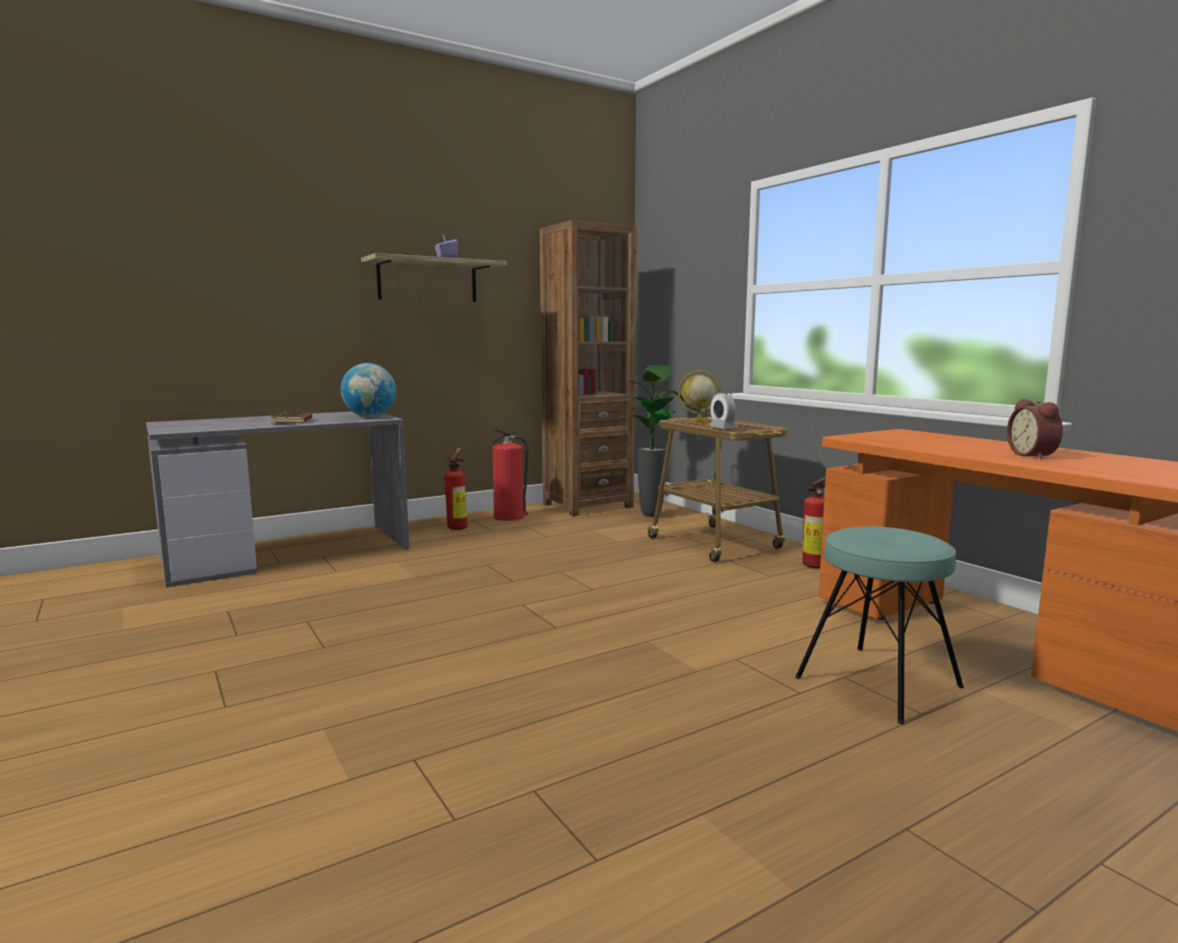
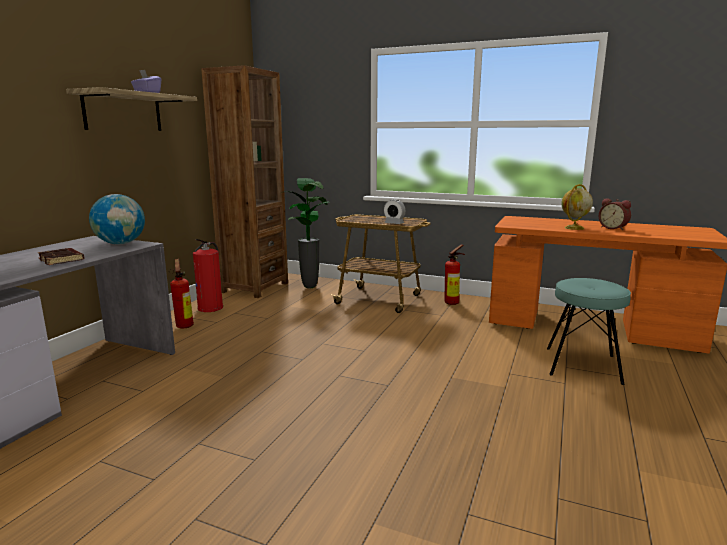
camera: 35 degrees left, 5 degrees up
globe [678,370,721,423] -> globe moved to [561,184,593,230]

